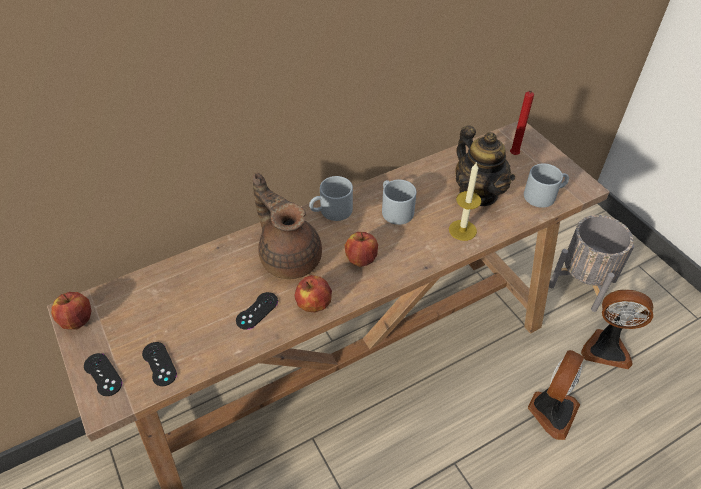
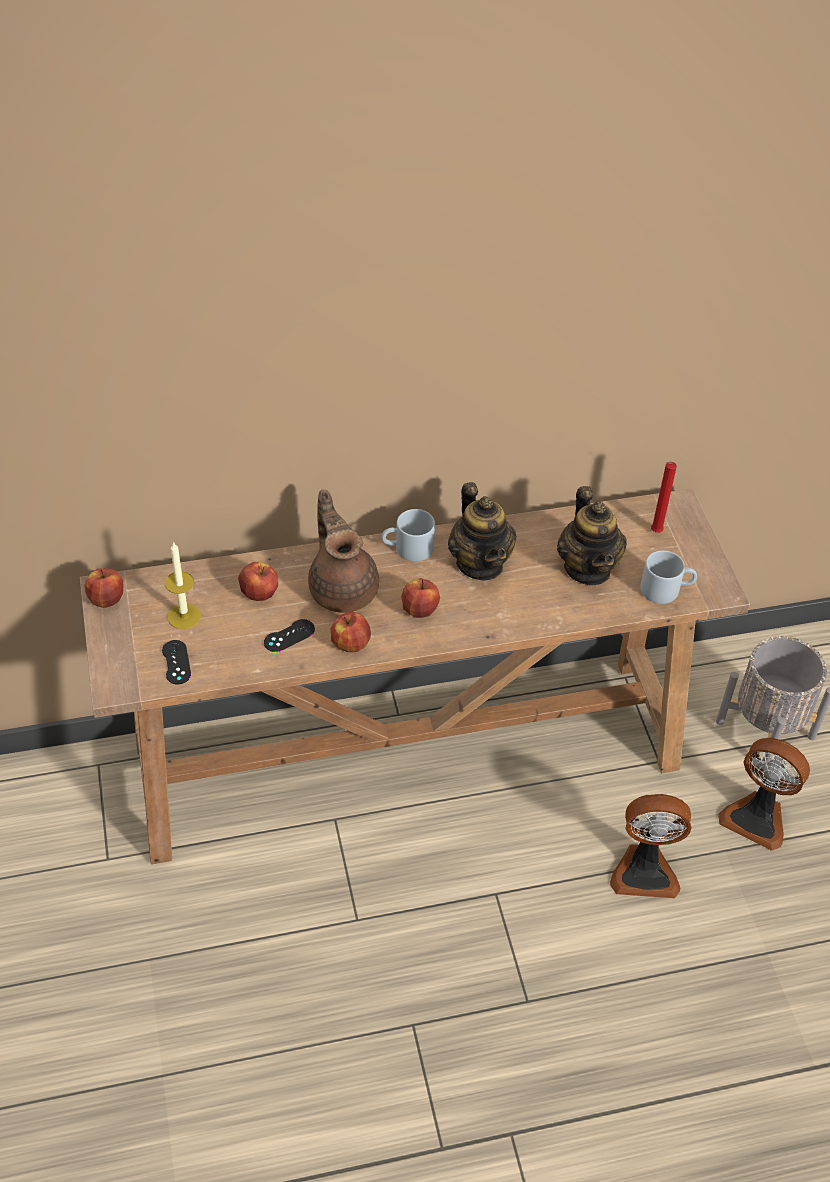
camera: 15 degrees right, 0 degrees up
black game controller [84,353,122,396] -> none
grey mug [382,180,416,225] -> teapot [448,482,517,581]
candle [449,163,481,241] -> candle moved to [165,541,201,629]
fan [528,350,584,440] -> fan turned 45 degrees clockwise [610,794,692,898]
none -> apple [238,562,278,601]

